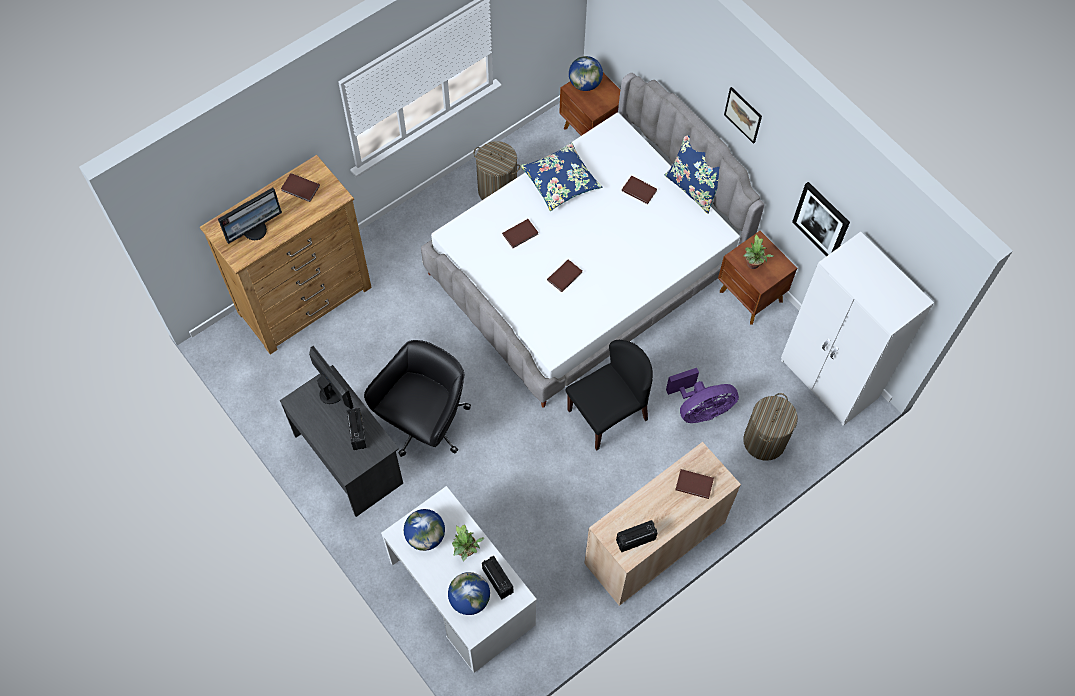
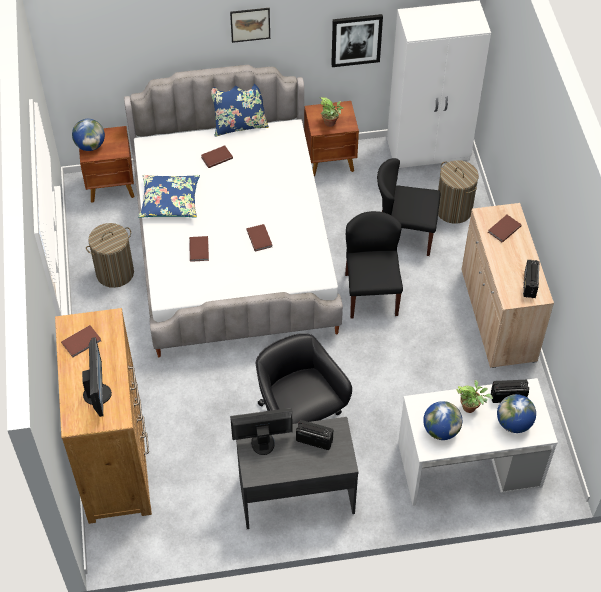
camera: 60 degrees left, 10 degrees down
purple fan [666,368,739,423] -> black chair [377,158,440,256]

